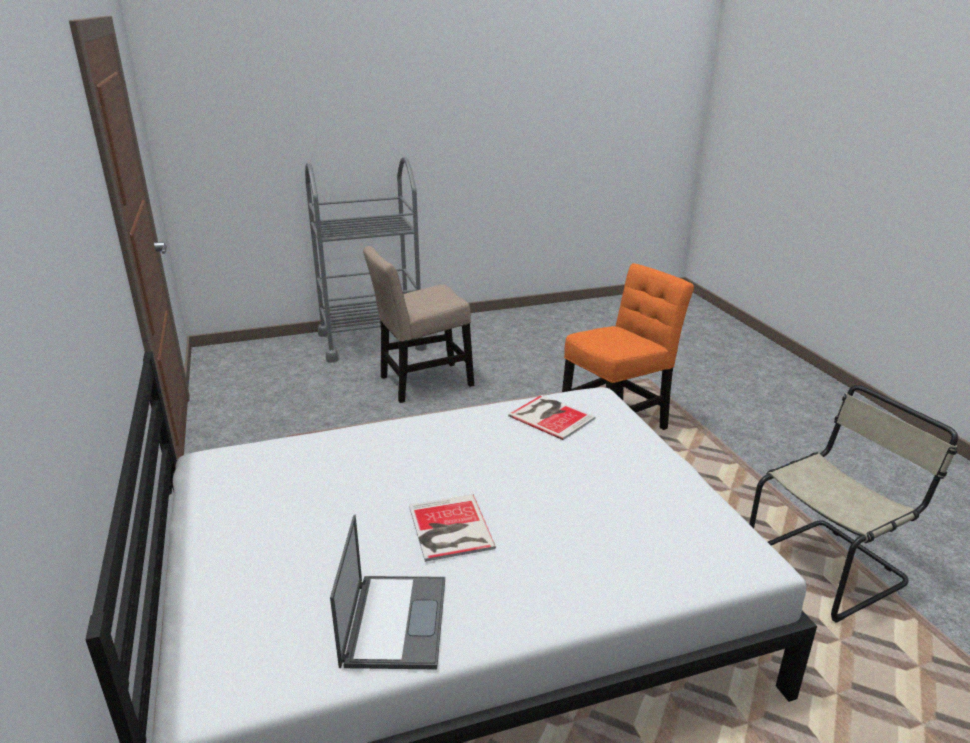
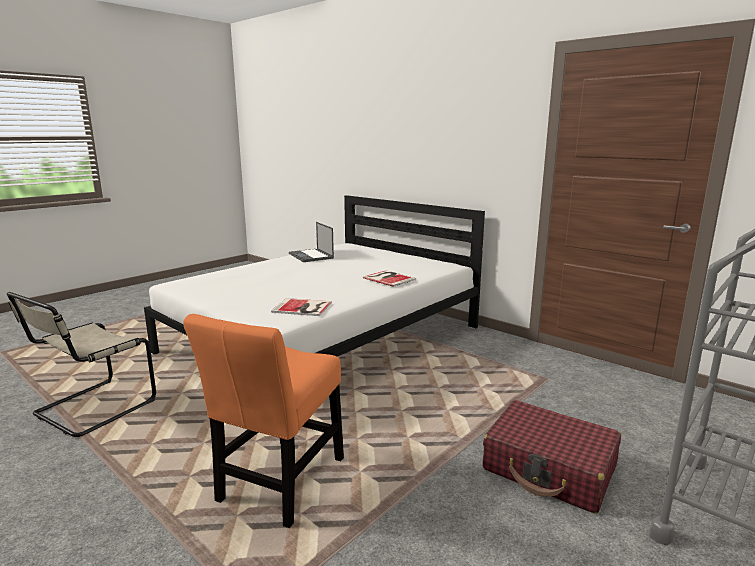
camera: 150 degrees right, 10 degrees down
beige chair [363,246,474,403] -> red suitcase [483,400,621,513]
book [409,495,496,562] -> book moved to [363,270,416,287]

